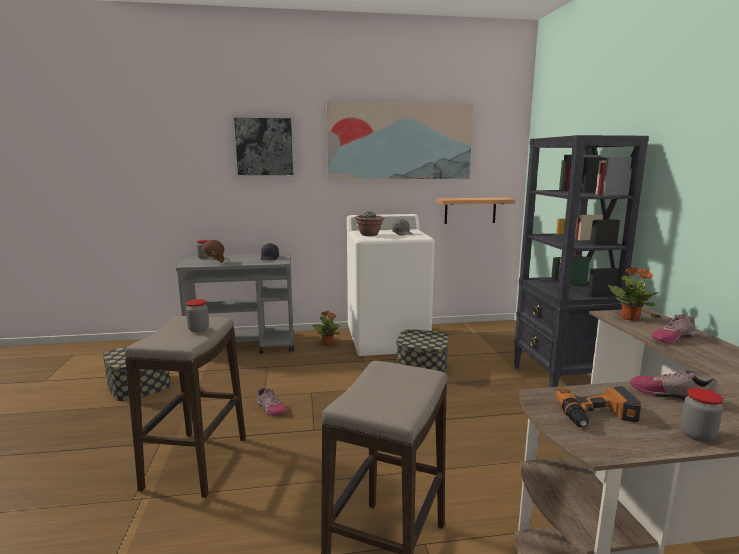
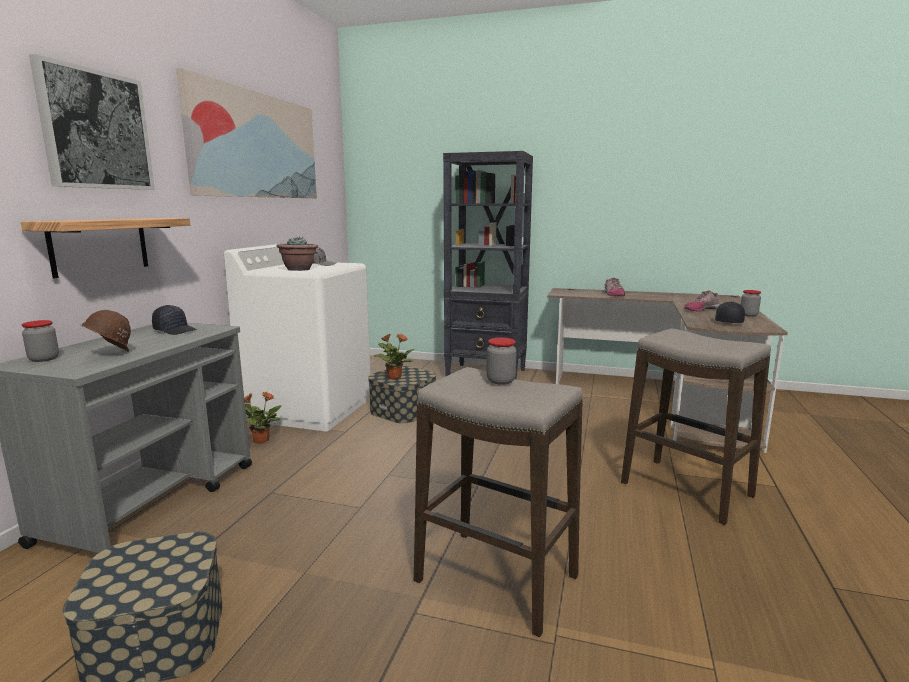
camera: 65 degrees left, 0 degrees up
shoe [257,388,287,416] -> none
shelf [436,198,515,224] -> shelf moved to [21,218,190,278]
power drill [556,386,641,427] -> black cap [715,302,745,323]
potted plant [608,267,659,321] -> potted plant moved to [373,334,414,379]

